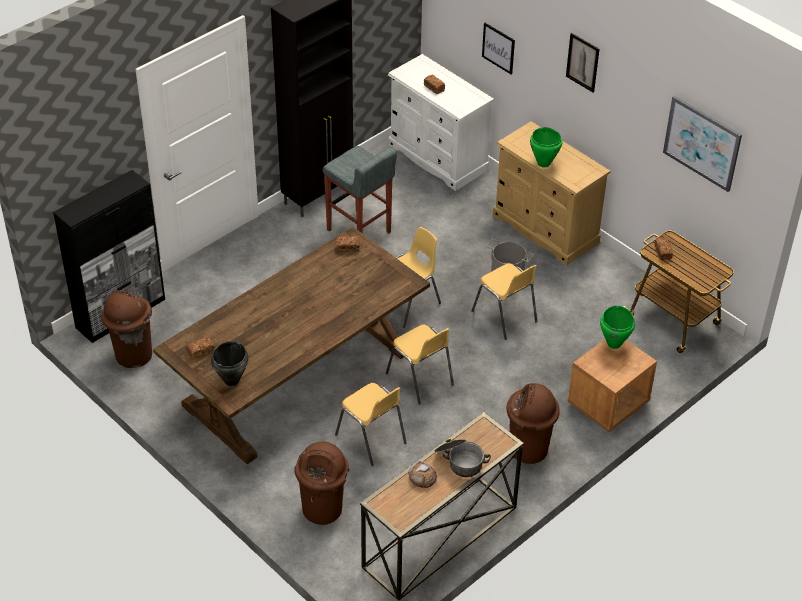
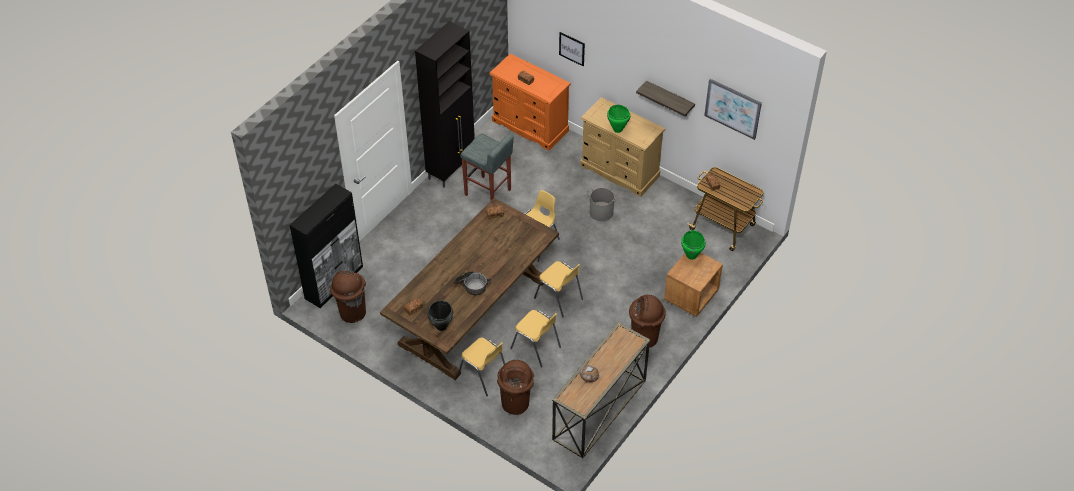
camera: 10 degrees left, 5 degrees up
white dresser [388,54,494,191] -> orange dresser [490,53,571,151]
cooking pot [434,439,491,477] -> cooking pot moved to [454,271,491,295]
yellow chair [471,263,537,340] -> yellow chair moved to [458,337,505,396]
picture [566,33,600,93] -> none
none -> shelf [636,81,695,116]

